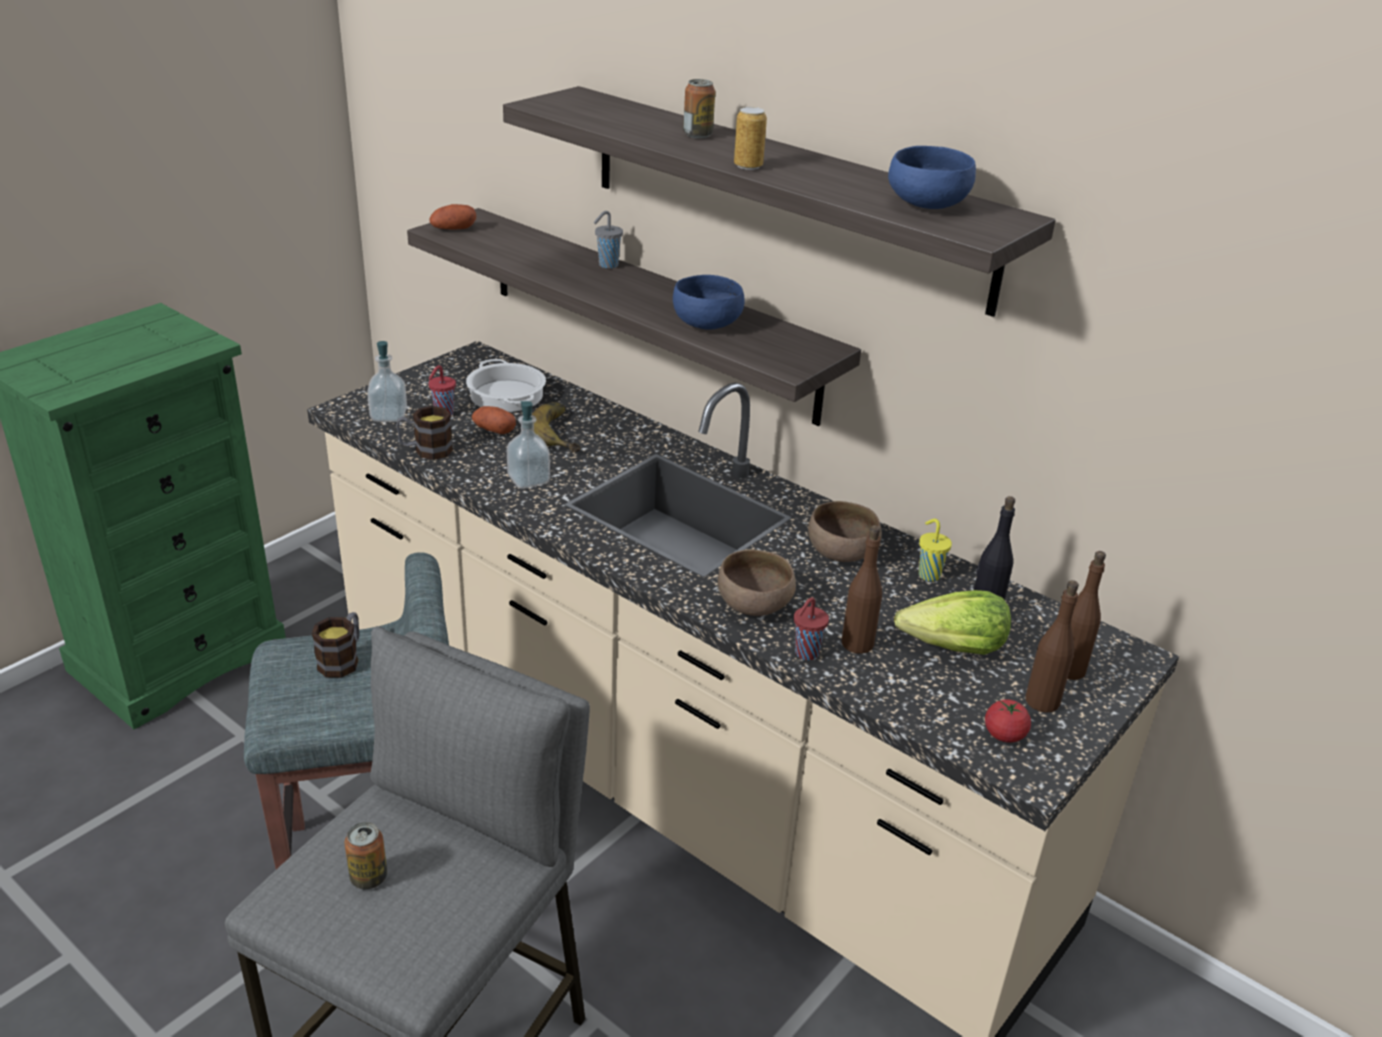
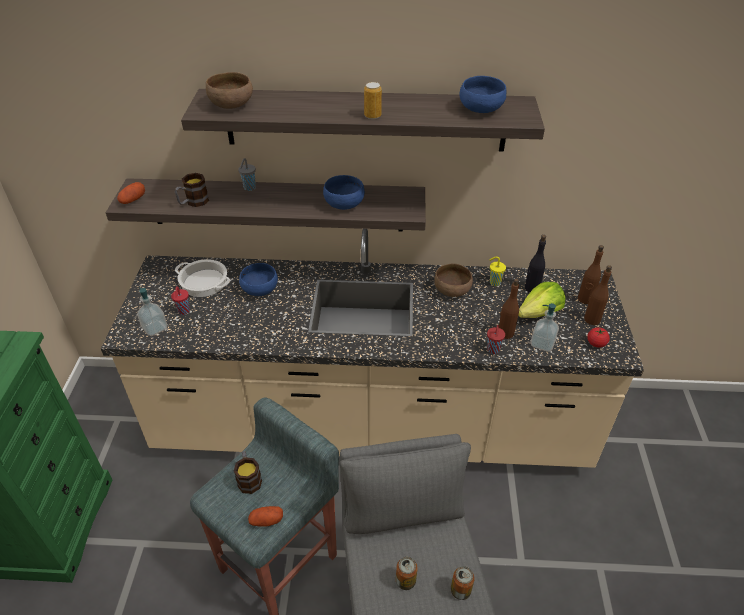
camera: 35 degrees left, 10 degrees up
mug [396,406,453,460] -> mug moved to [175,173,209,207]
potato [472,406,516,434] -> potato moved to [248,506,283,527]
soap dispenser [507,401,550,489] -> soap dispenser moved to [531,303,559,352]
banana [532,402,581,453] -> blue bowl [239,263,278,296]
can [683,79,715,138] -> can moved to [451,566,475,600]
brown bowl [718,549,796,616] -> brown bowl moved to [206,72,253,109]

